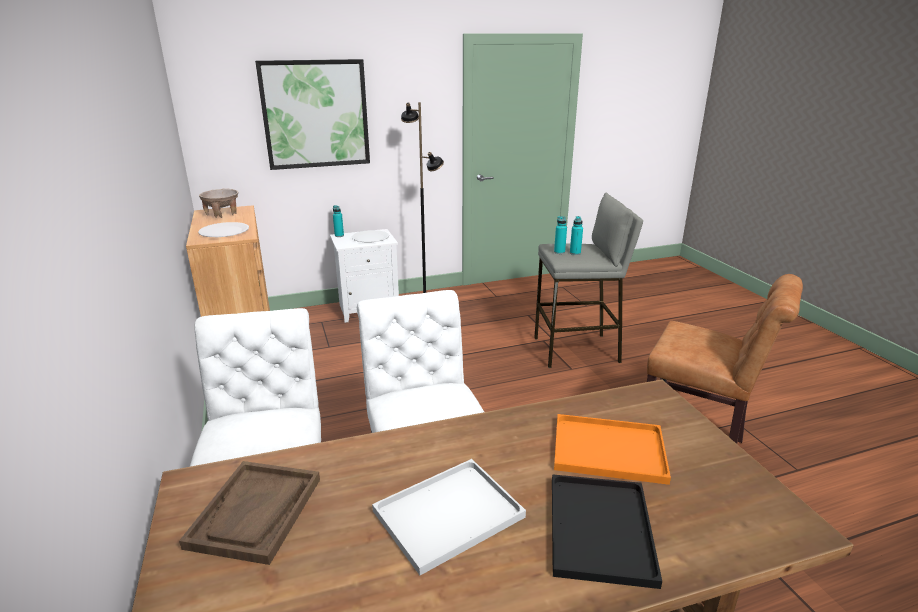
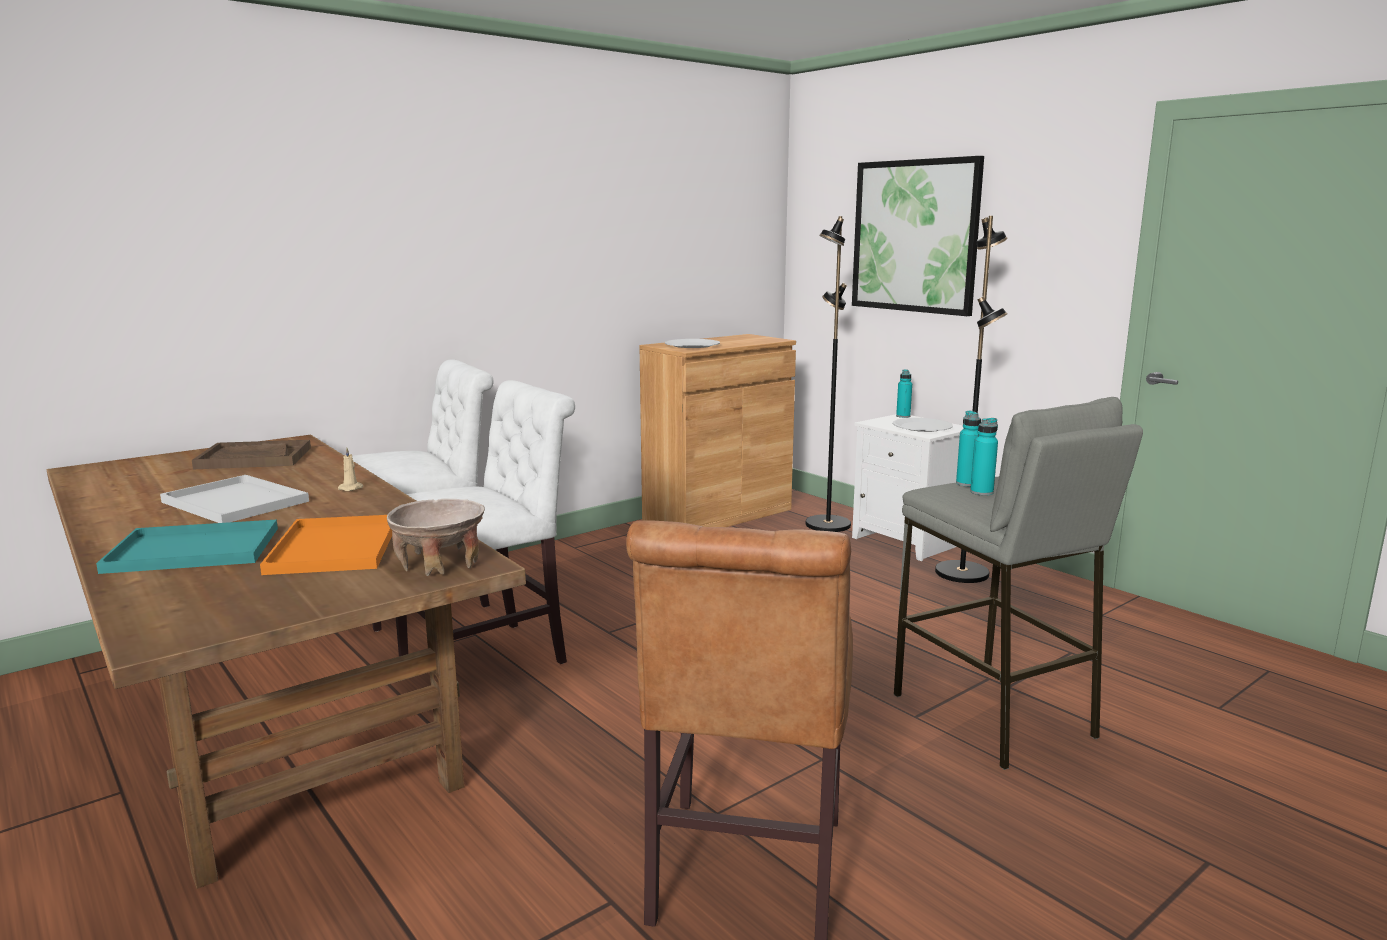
camera: 70 degrees right, 10 degrees down
beige bowl [199,189,238,218] -> beige bowl moved to [387,499,485,576]
black tray [552,474,662,589] -> turquoise tray [96,519,278,574]
none -> beige candle [338,448,364,491]
none -> black floor lamp [806,216,851,532]

